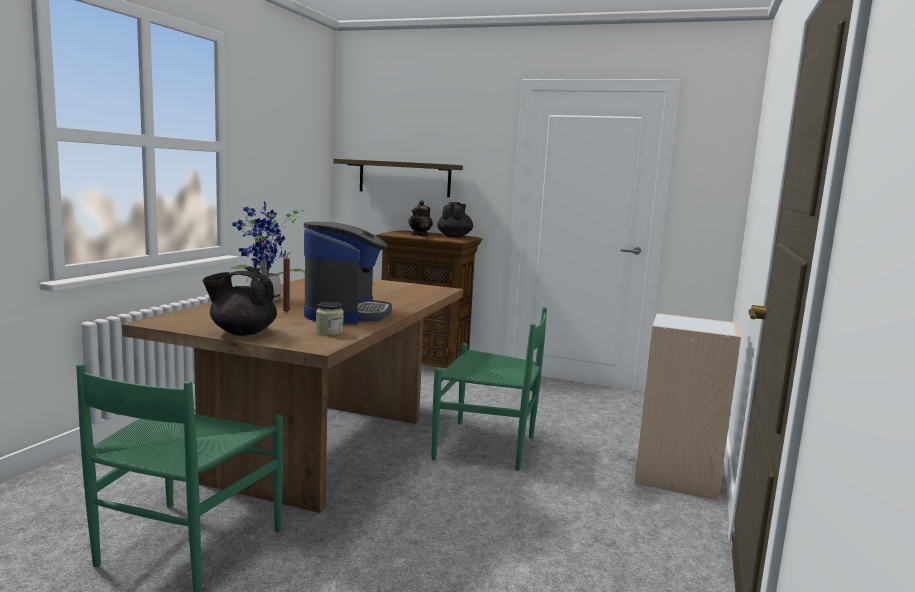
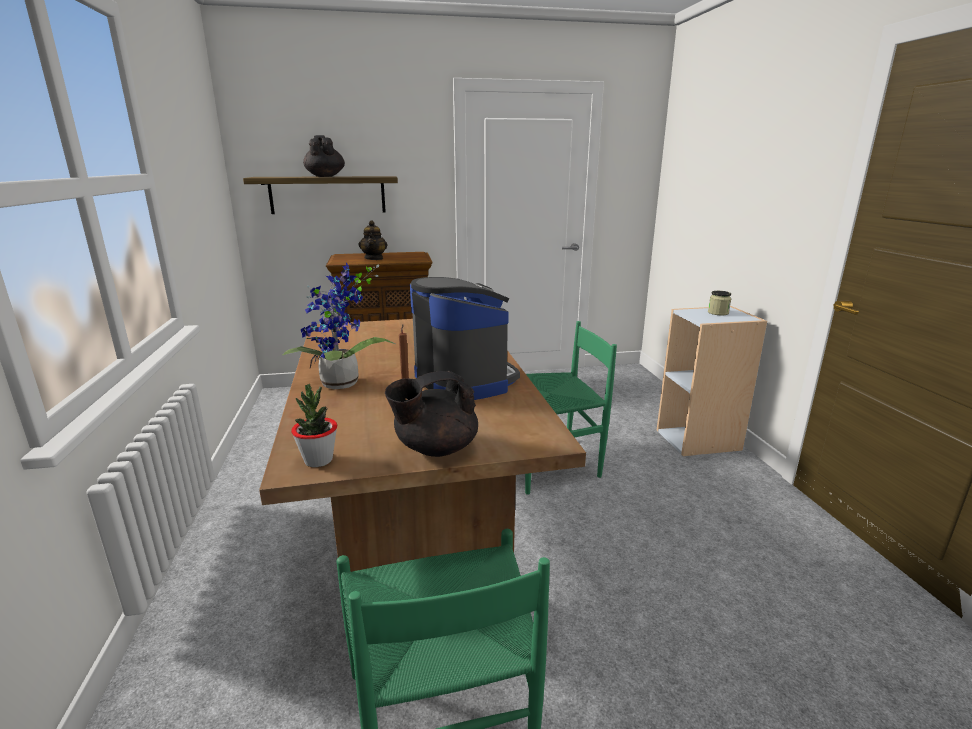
camera: 30 degrees left, 10 degrees up
jar [316,302,344,336] -> jar moved to [708,291,731,315]
black teapot [438,202,473,237] -> black teapot moved to [303,135,345,177]
none -> potted plant [291,384,337,467]

